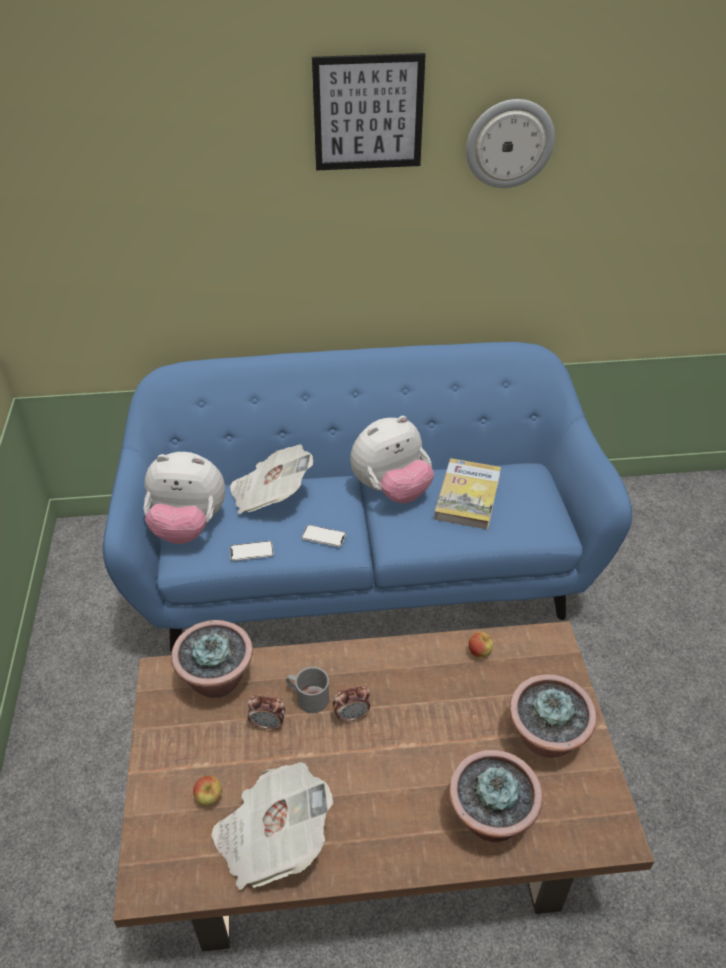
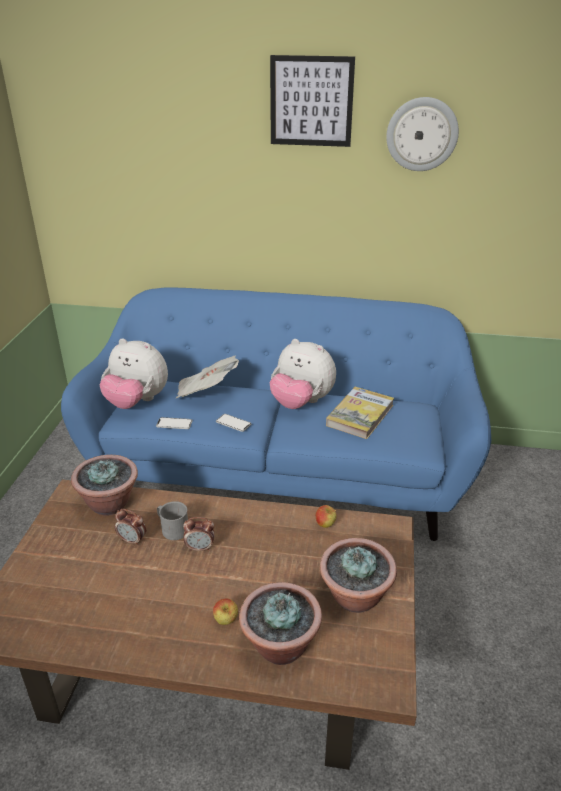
camera: 15 degrees right, 10 degrees down
apple [193,776,222,806] -> apple moved to [213,599,238,625]
newspaper [211,762,333,890] -> none
plush toy [350,416,434,503] -> plush toy turned 45 degrees clockwise [270,339,336,409]

